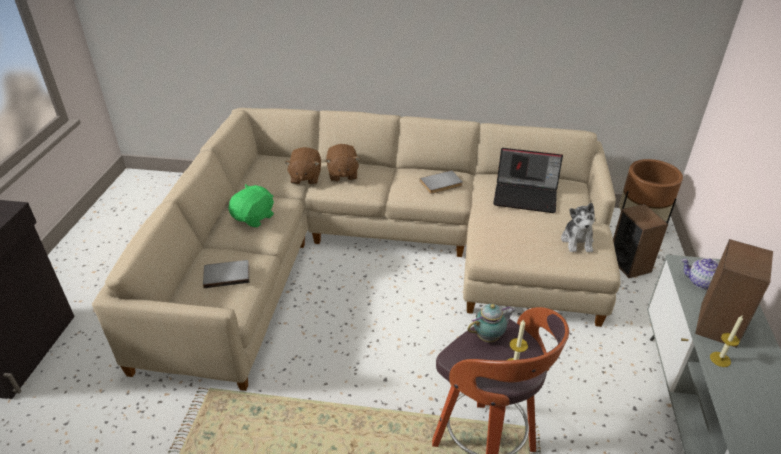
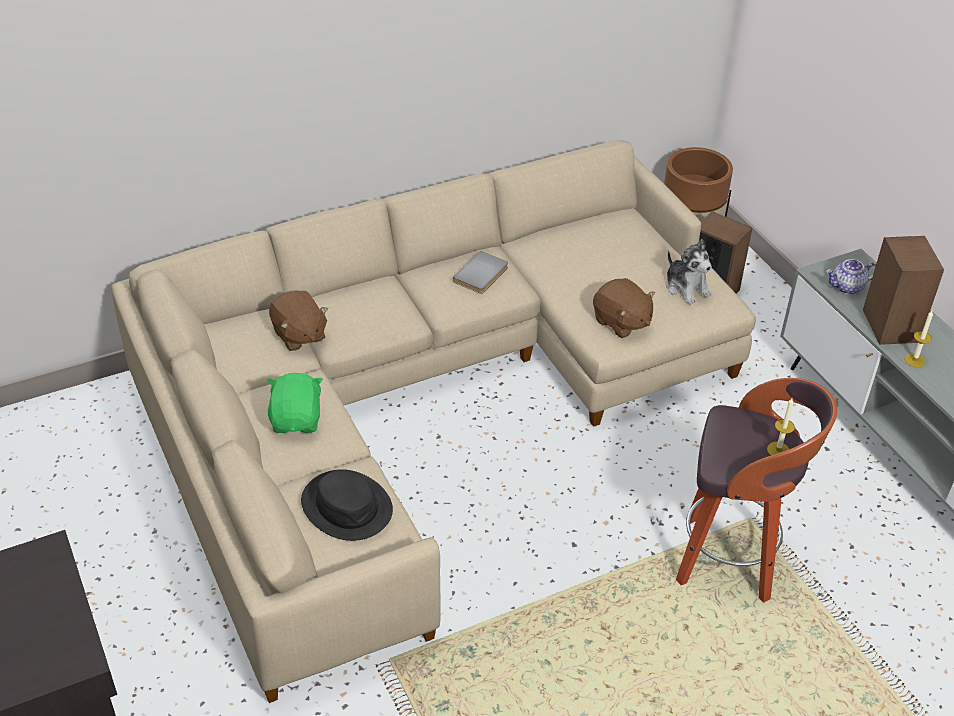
camera: 35 degrees left, 5 degrees up
grey book [203,260,250,288] -> black hat [301,469,393,541]
brown plush toy [326,144,360,182] -> brown plush toy moved to [593,278,655,338]
teapot [467,304,516,343] -> none
laptop [493,148,563,213] -> none

